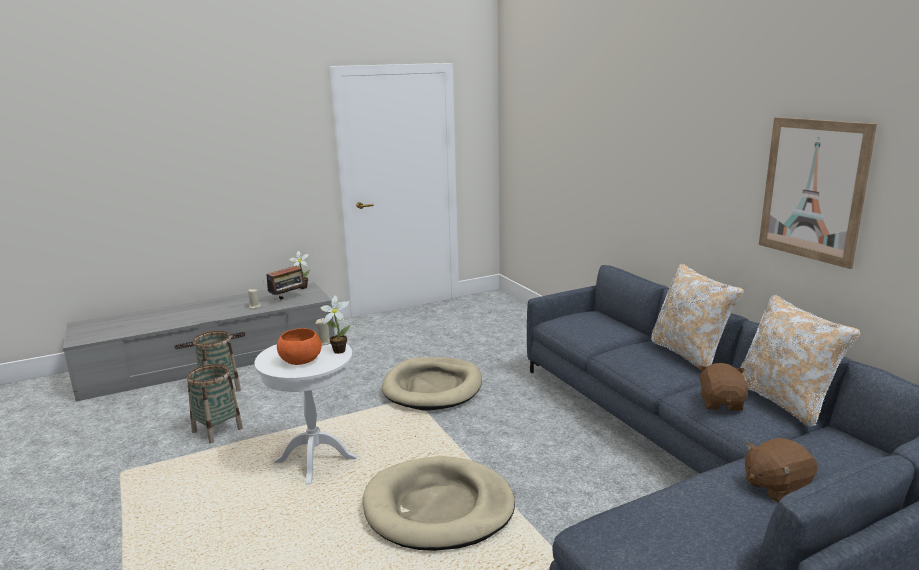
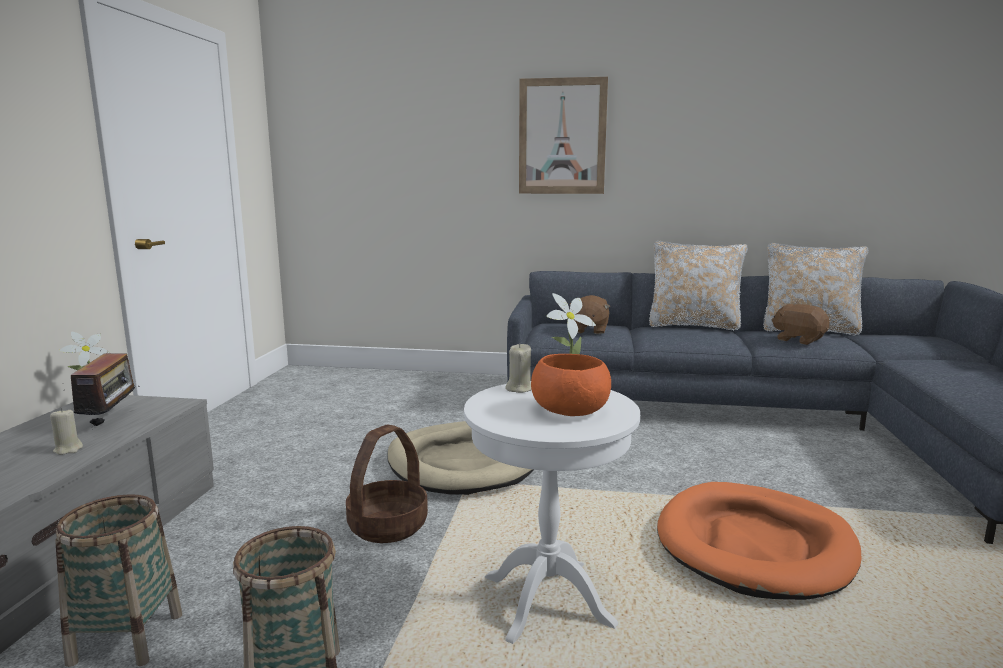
camera: 55 degrees left, 5 degrees down
beige dog bed [363,456,515,551] -> orange dog bed [657,482,862,600]
brown plush toy [745,438,818,503] -> brown plush toy moved to [569,295,610,334]
picture [759,117,877,269] -> picture moved to [519,77,608,194]
none -> basket [346,424,428,543]

